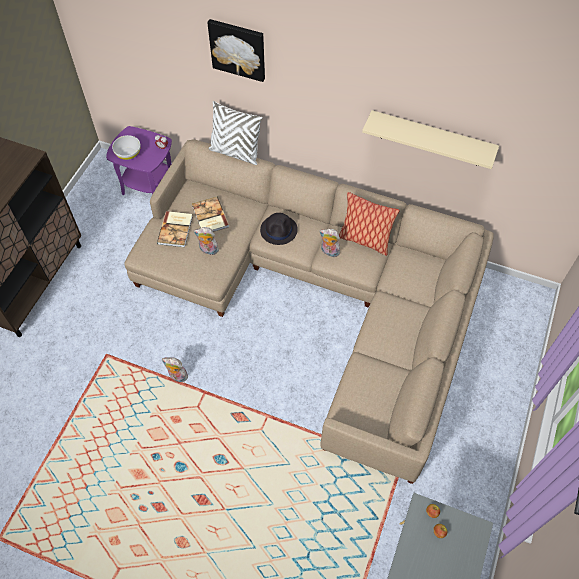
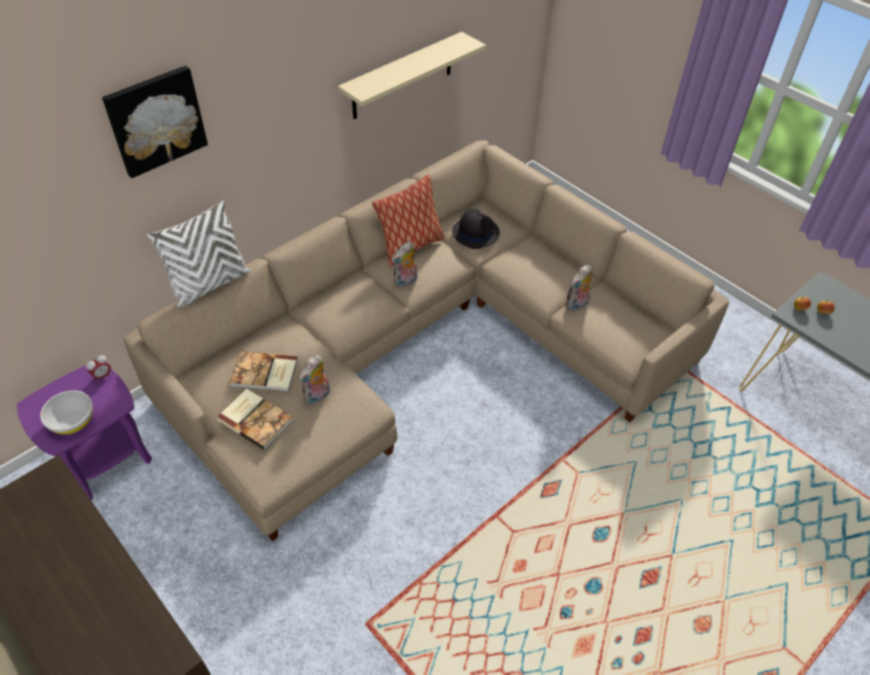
camera: 65 degrees left, 10 degrees down
plush toy [162,357,188,382] -> plush toy moved to [565,265,592,311]
black hat [260,213,298,245] -> black hat moved to [452,209,500,249]

